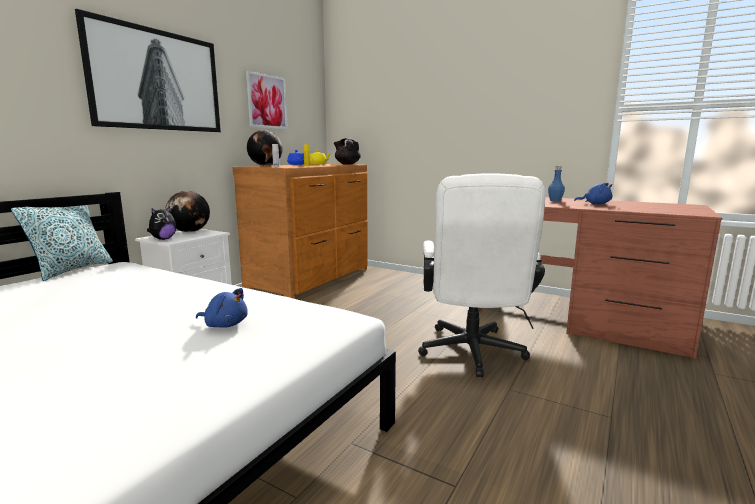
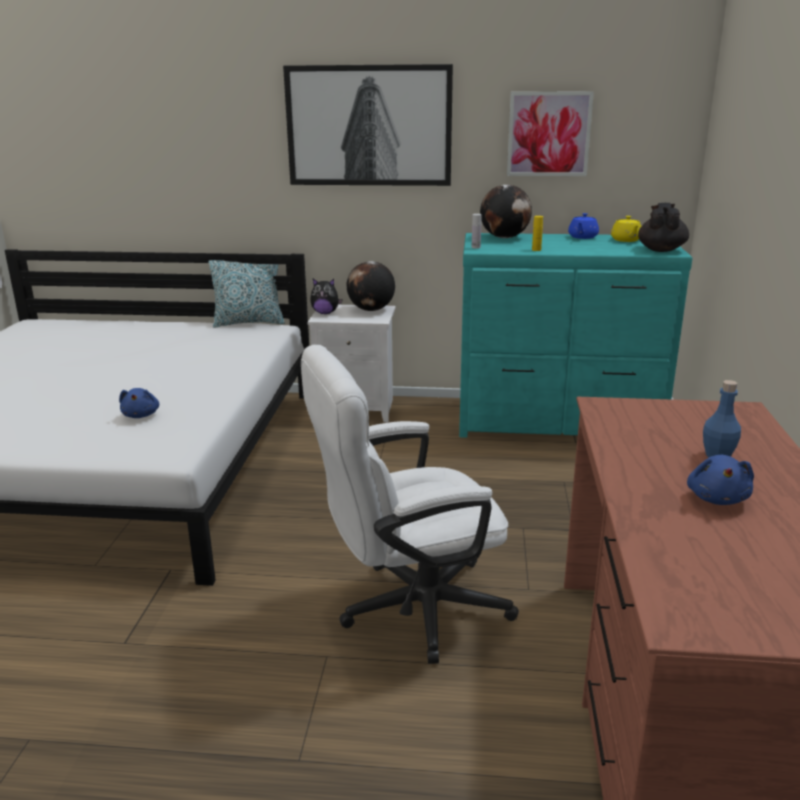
camera: 65 degrees right, 10 degrees up
brown dresser [233,164,368,299] -> turquoise dresser [459,233,693,438]

